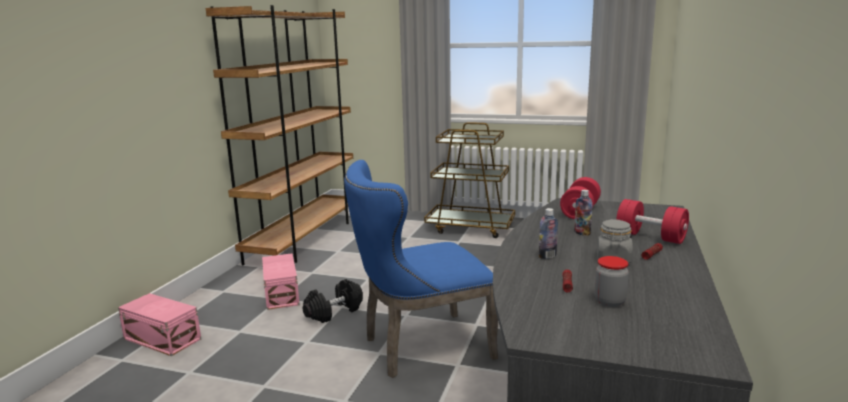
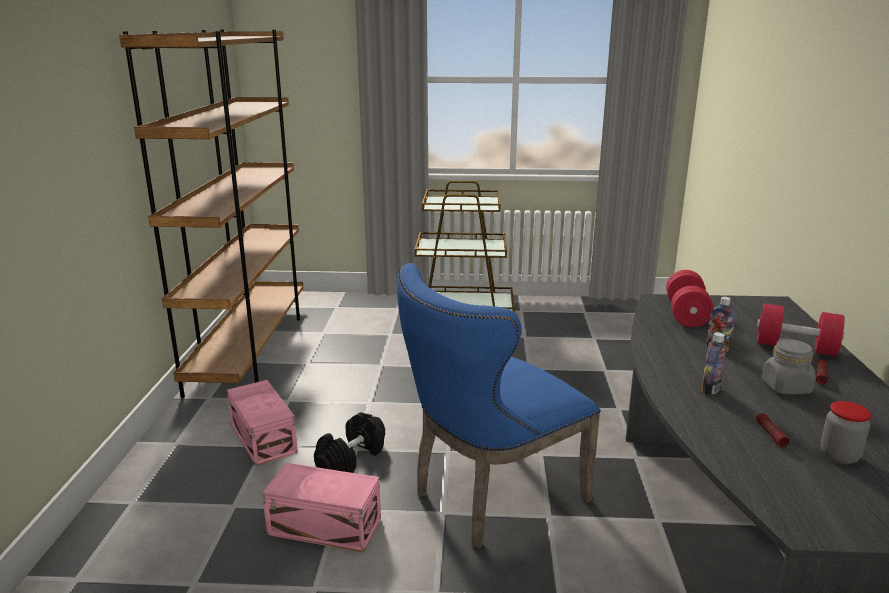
camera: 15 degrees left, 5 degrees up
pink storage box [118,293,201,356] -> pink storage box moved to [262,463,381,552]

